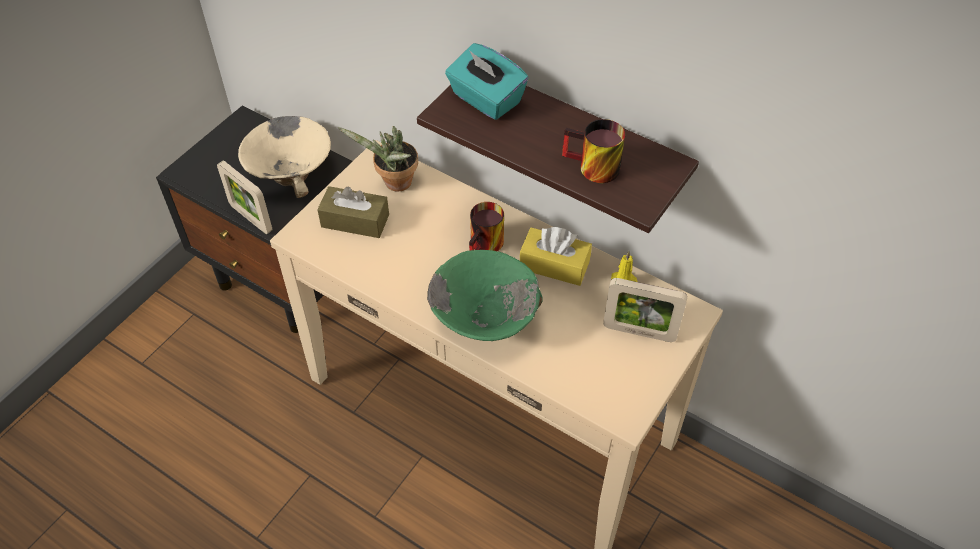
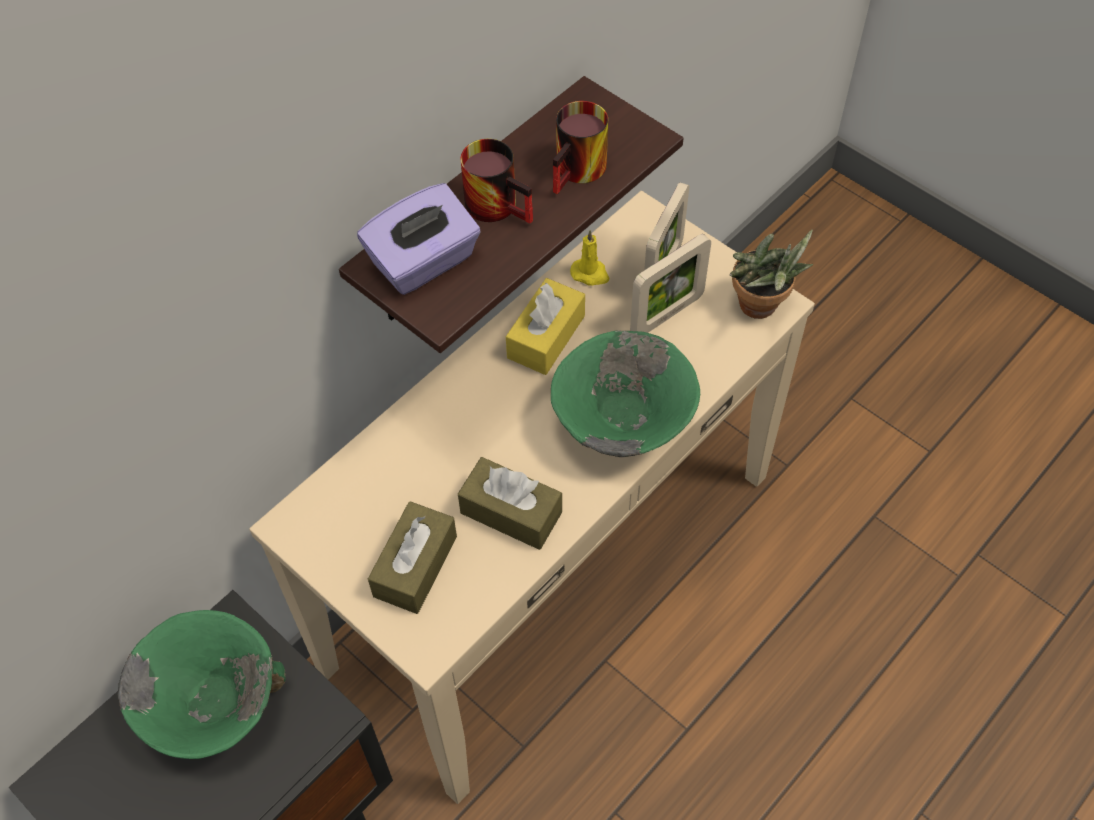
camera: 80 degrees left, 5 degrees up
picture frame [217,161,273,234] -> picture frame moved to [630,234,711,333]
beige bowl [238,116,331,198] -> green bowl [117,610,286,759]
potted plant [338,126,418,192] -> potted plant moved to [730,230,813,319]
turquoise tissue box [445,43,528,120] -> purple tissue box [357,183,481,295]
mug [469,202,504,251] -> mug moved to [460,139,533,224]
none -> brown tissue box [458,457,562,550]

